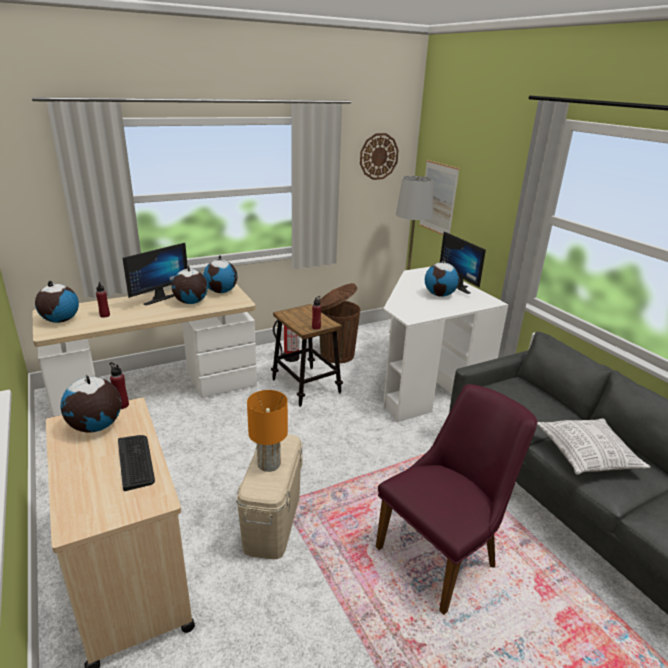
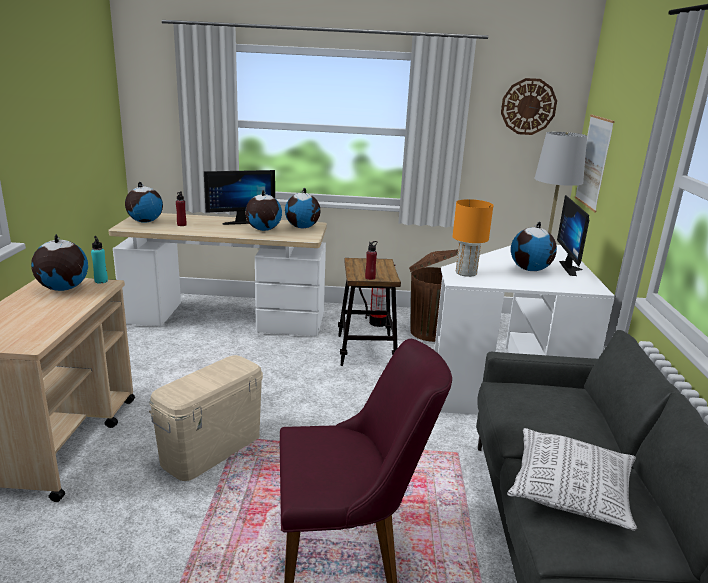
camera: 30 degrees right, 5 degrees down
red bottle [110,362,129,409] -> turquoise bottle [91,236,108,283]
keyboard [118,435,155,491] -> none
orange table lamp [247,390,288,472] -> orange table lamp moved to [452,199,493,277]

